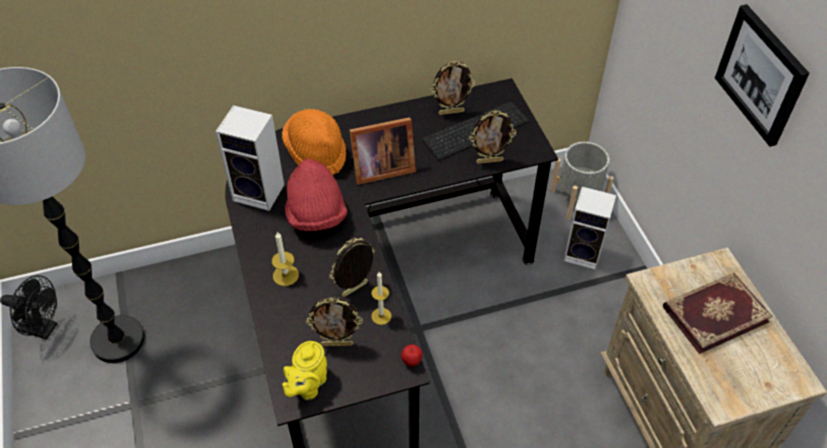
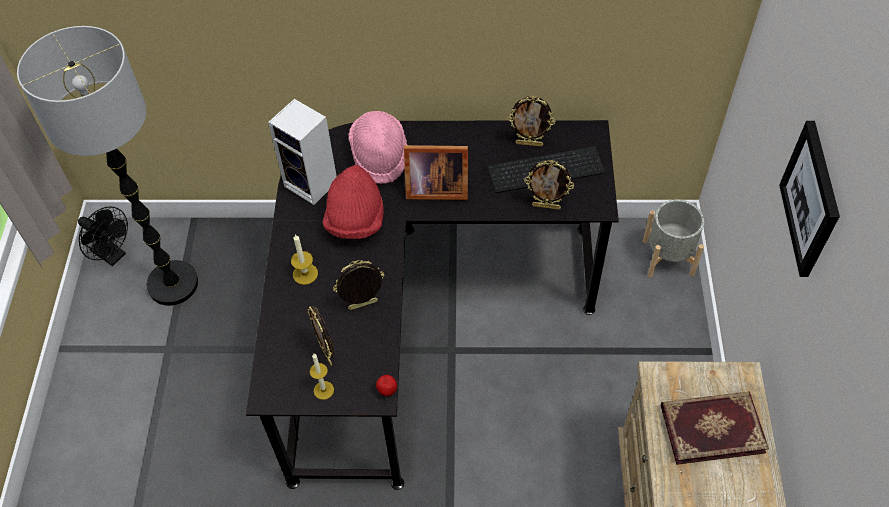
camera: 20 degrees right, 5 degrees up
orange hat [282,109,346,175] -> pink hat [348,111,407,184]
yellow teapot [282,341,327,400] -> none
picture frame [306,297,363,346] -> picture frame turned 45 degrees clockwise [308,306,334,366]
candle [371,272,392,325] -> candle moved to [310,354,334,400]
speaker [564,186,616,270] -> none

